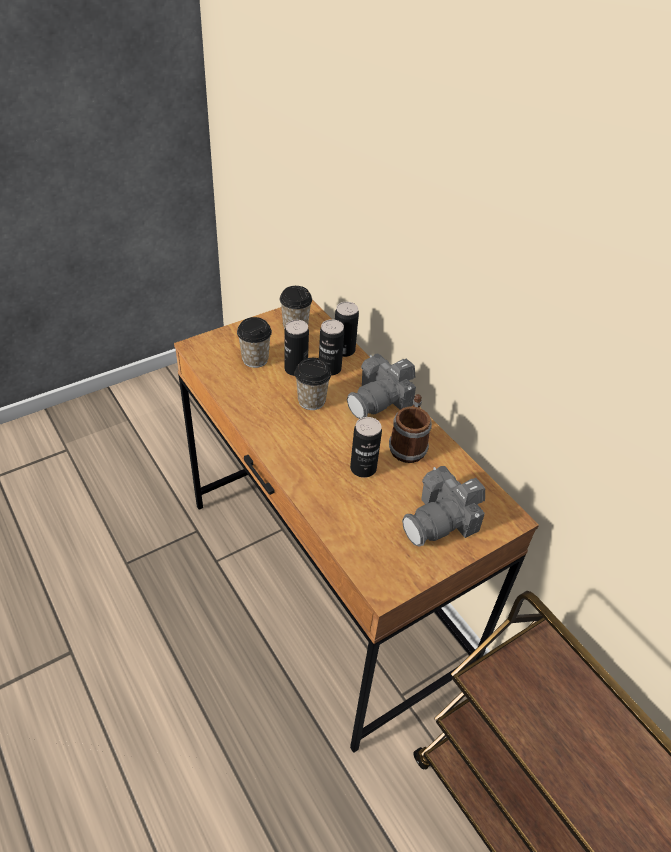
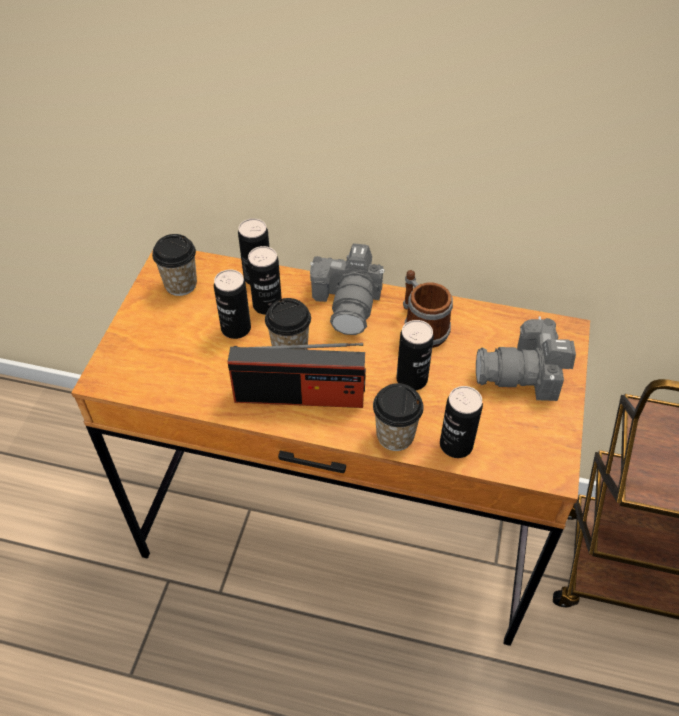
camera: 40 degrees left, 5 degrees up
cup [237,317,272,368] -> cup moved to [373,383,424,451]
camera [402,466,485,546] -> camera turned 75 degrees clockwise [476,316,576,401]
none -> radio [228,343,366,408]
none -> can [440,386,483,458]

